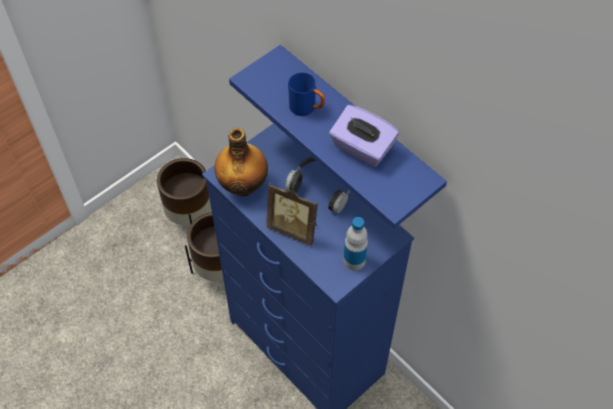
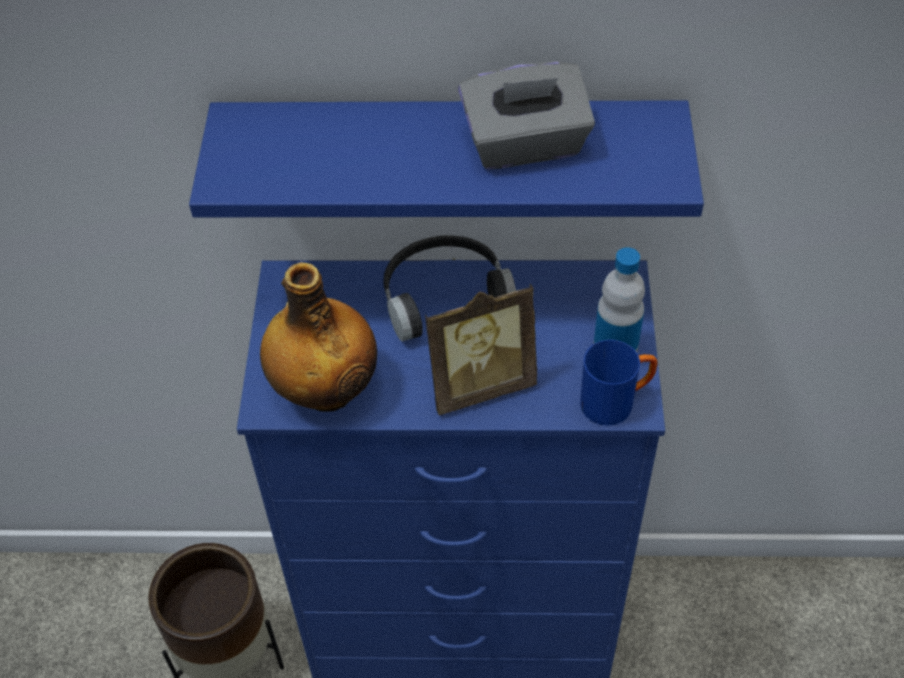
camera: 45 degrees left, 5 degrees down
brown planter [157,158,211,226] -> none
blue mug [288,72,325,116] -> blue mug moved to [580,340,658,426]
purple tissue box [329,105,399,167] -> grey tissue box [458,62,595,169]

